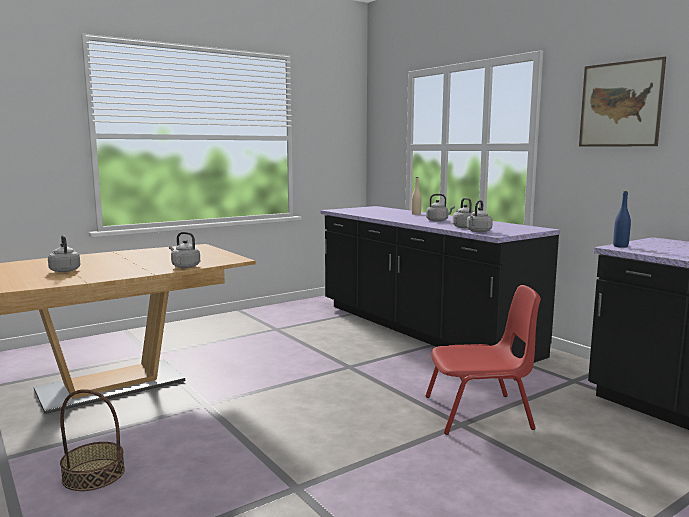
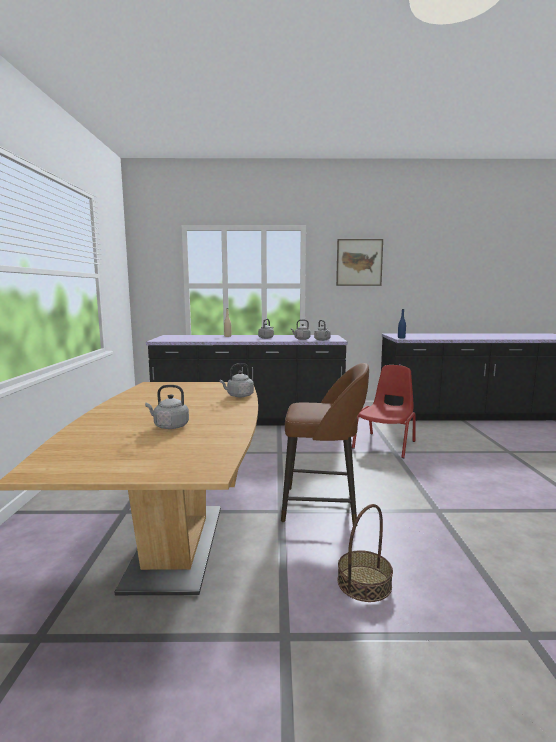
camera: 55 degrees left, 0 degrees up
none -> brown stool [281,363,369,525]

